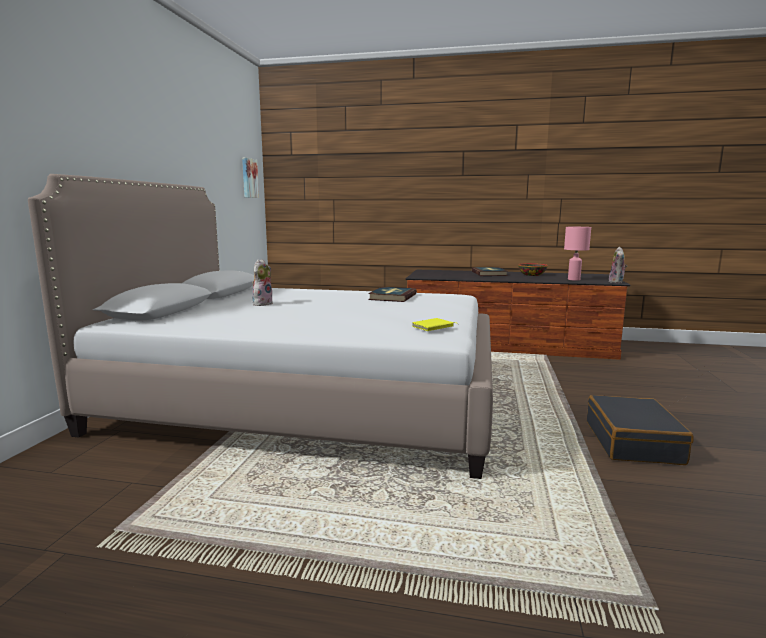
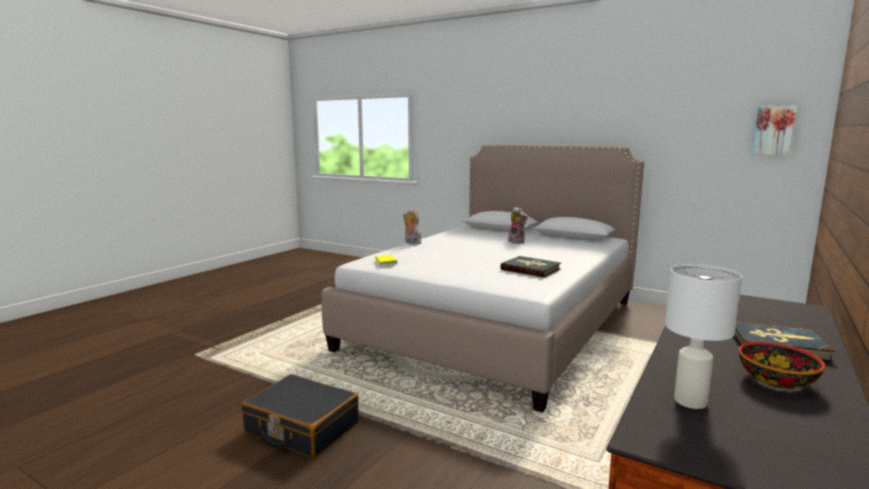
camera: 110 degrees right, 0 degrees up
pink table lamp [564,227,591,281] -> white table lamp [665,264,742,409]
plush toy [609,247,627,283] -> plush toy moved to [403,208,421,245]

